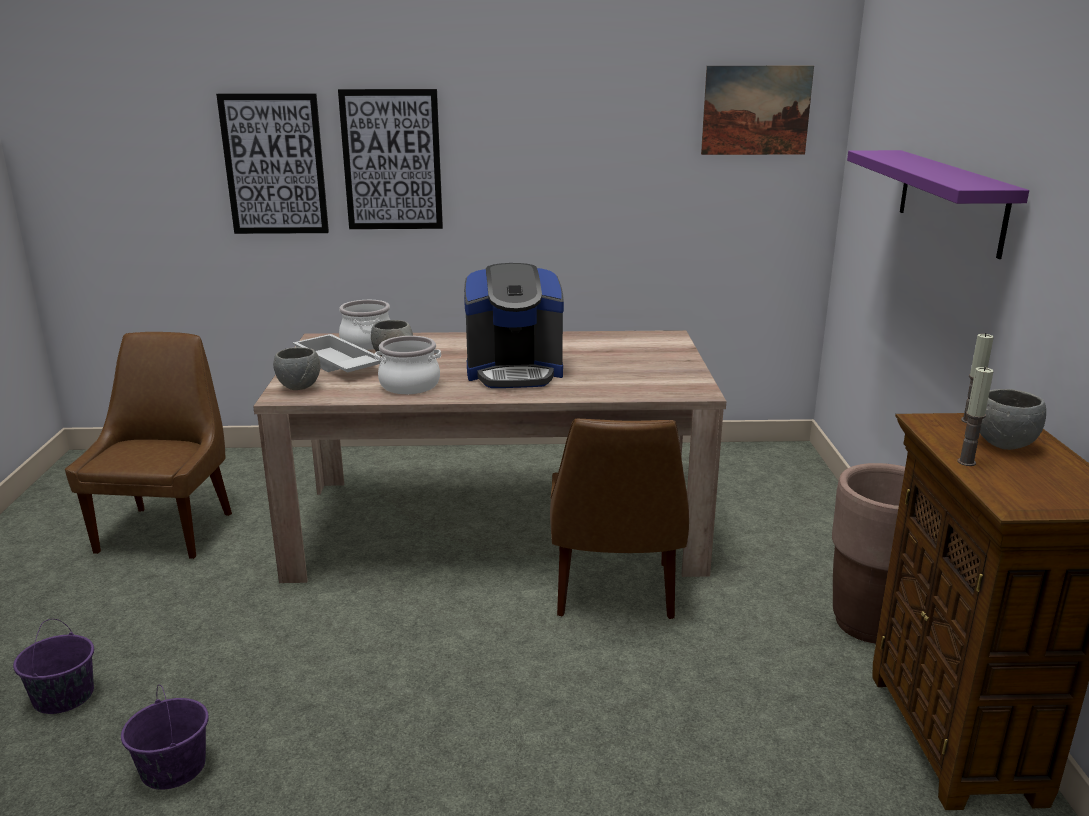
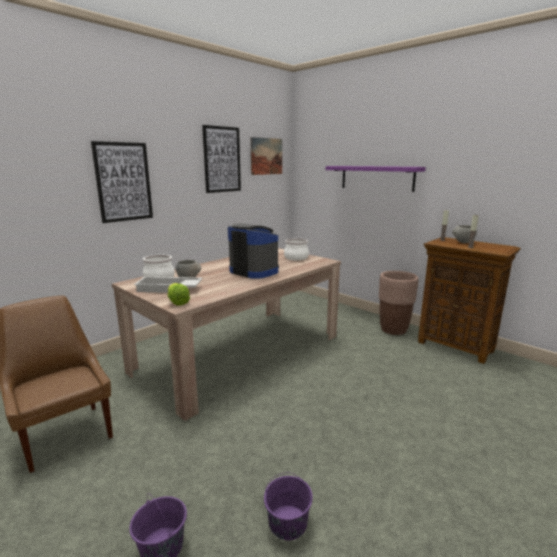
camera: 45 degrees left, 5 degrees down
picture [216,93,329,234] -> picture moved to [202,125,241,193]
grey bowl [273,347,320,390] -> lettuce [168,283,190,306]
cooking pot [375,336,441,394] -> cooking pot moved to [284,238,309,260]
coffee machine [464,263,564,388] -> coffee machine turned 90 degrees counterclockwise [228,223,279,279]
brown chair [550,419,689,619] -> none

